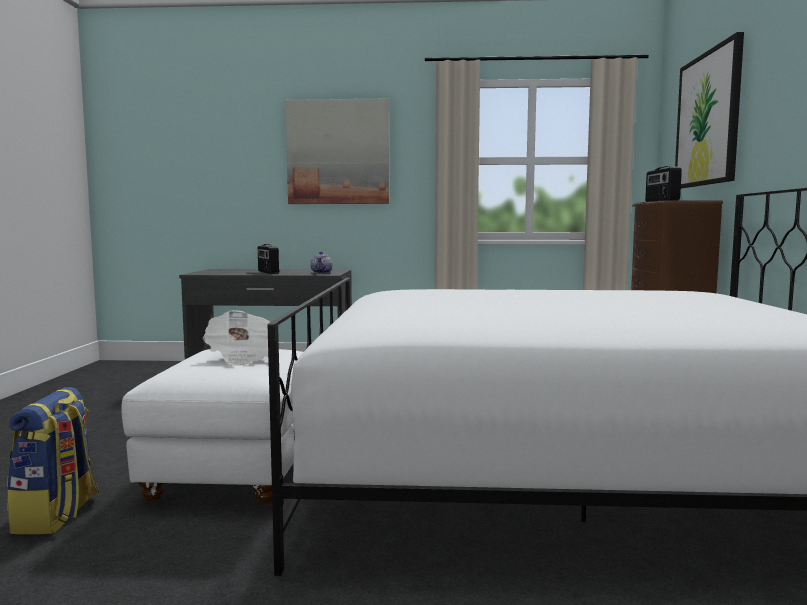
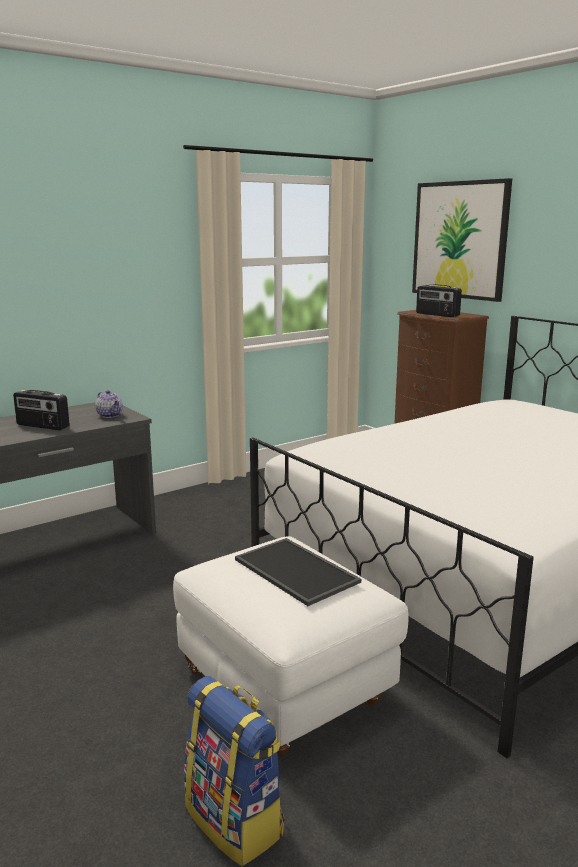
camera: 40 degrees left, 10 degrees up
newspaper [203,310,270,366] -> tray [235,538,361,606]
picture [286,98,389,204] -> none

